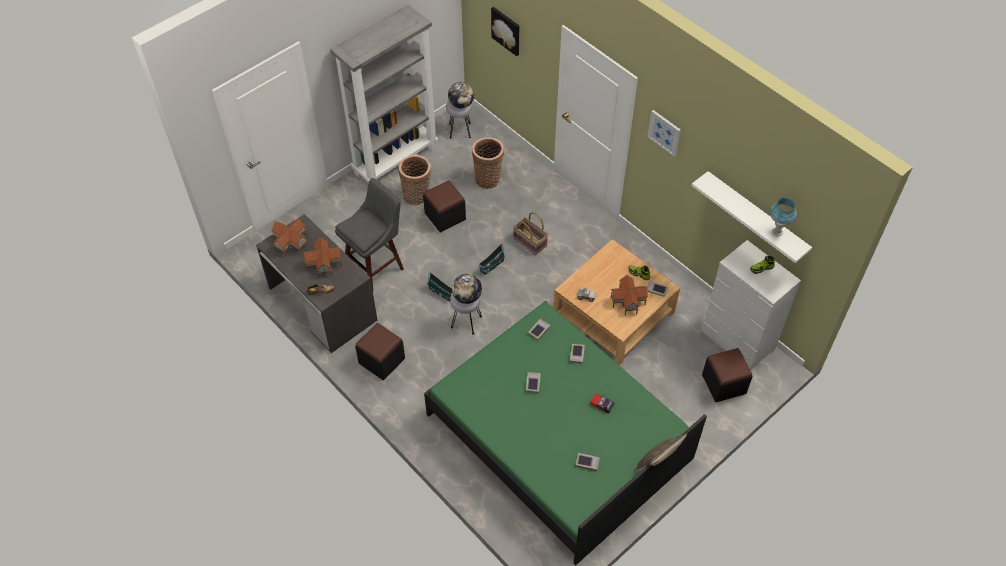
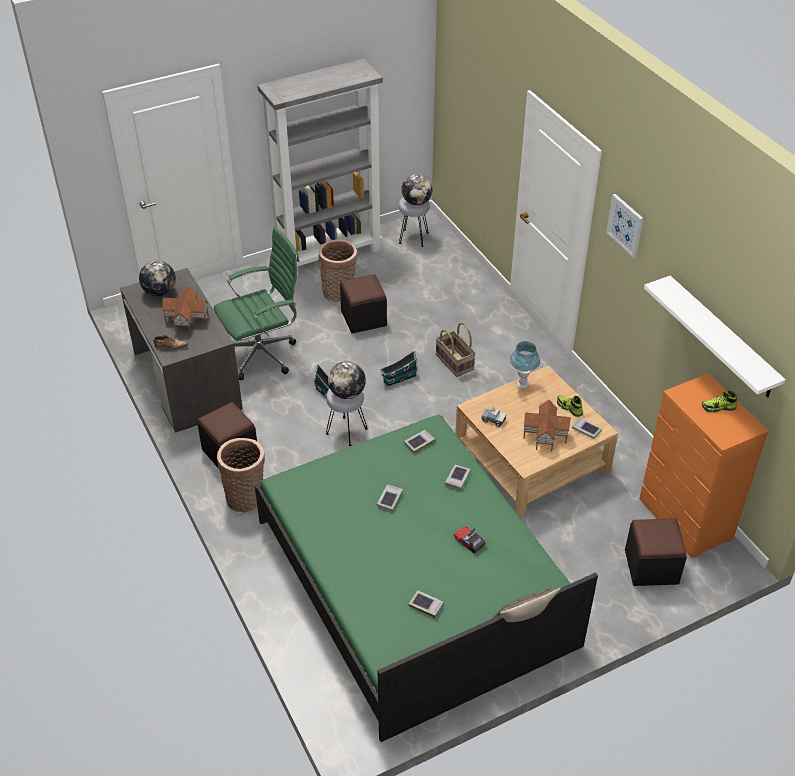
camera: 15 degrees right, 10 degrees down
toy house [271,218,308,256] -> globe [139,260,176,296]
grey stool [335,178,404,290] -> green office chair [214,227,299,380]
basket [472,137,504,189] -> basket moved to [217,438,265,512]
picture [491,7,519,56] -> none
white dresser [702,240,801,370] -> orange dresser [639,373,769,558]
blue table lamp [770,197,797,236] -> blue table lamp moved to [510,341,540,388]

